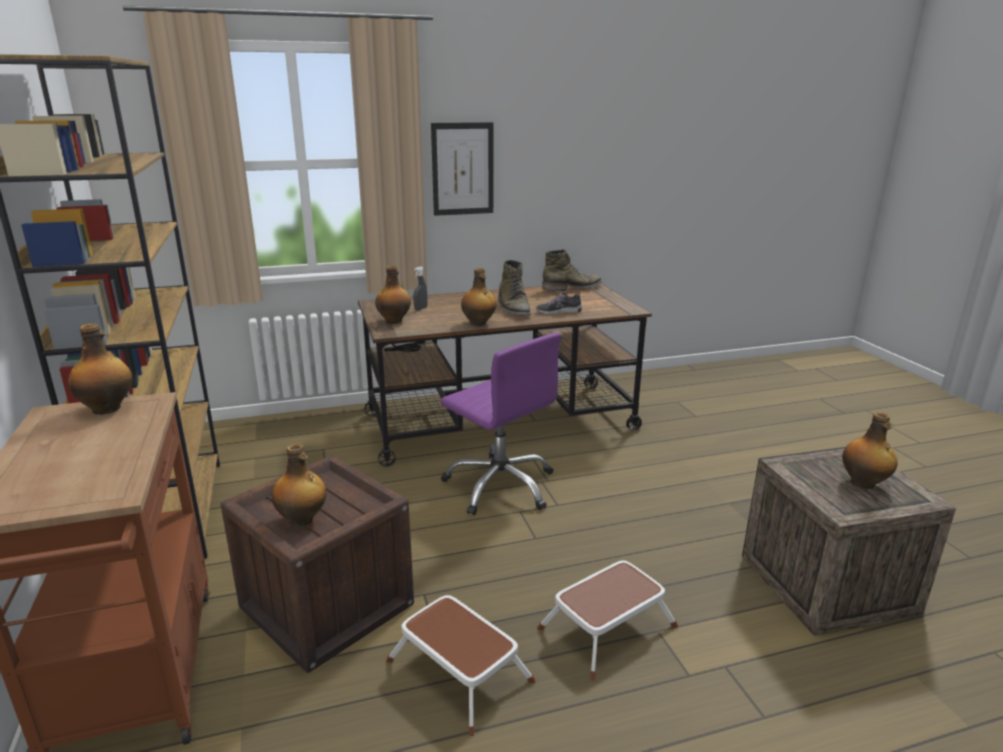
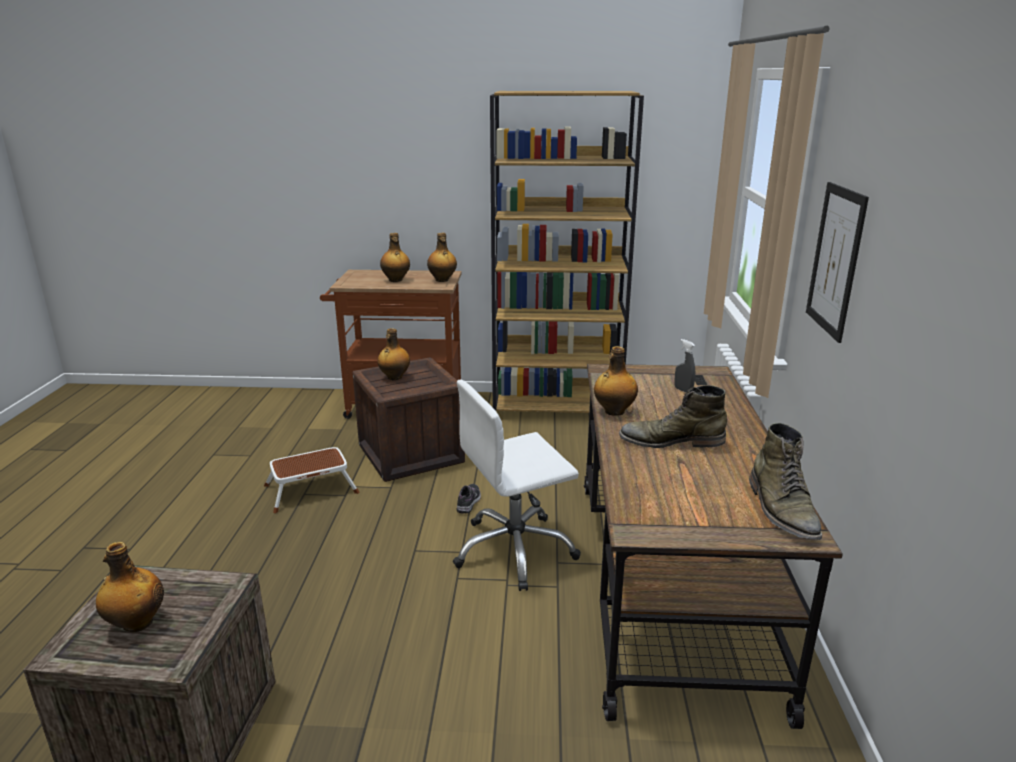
camera: 110 degrees right, 0 degrees up
bottle [375,266,411,324] -> bottle moved to [380,233,410,282]
purple office chair [441,333,561,515] -> white office chair [453,379,581,591]
shoe [536,292,582,315] -> shoe moved to [457,484,481,514]
brown step ladder [537,560,678,680] -> none

